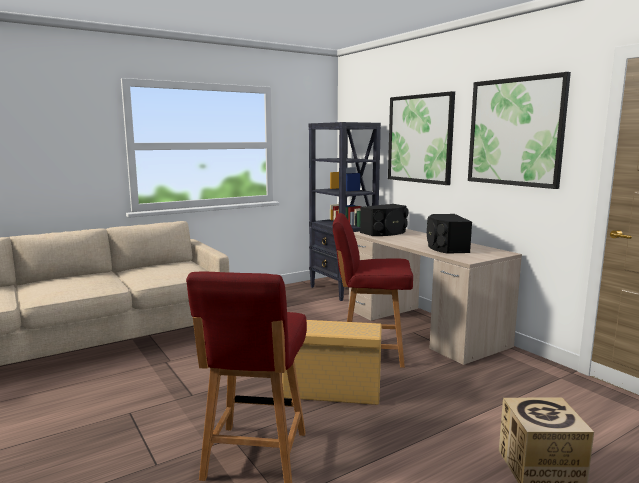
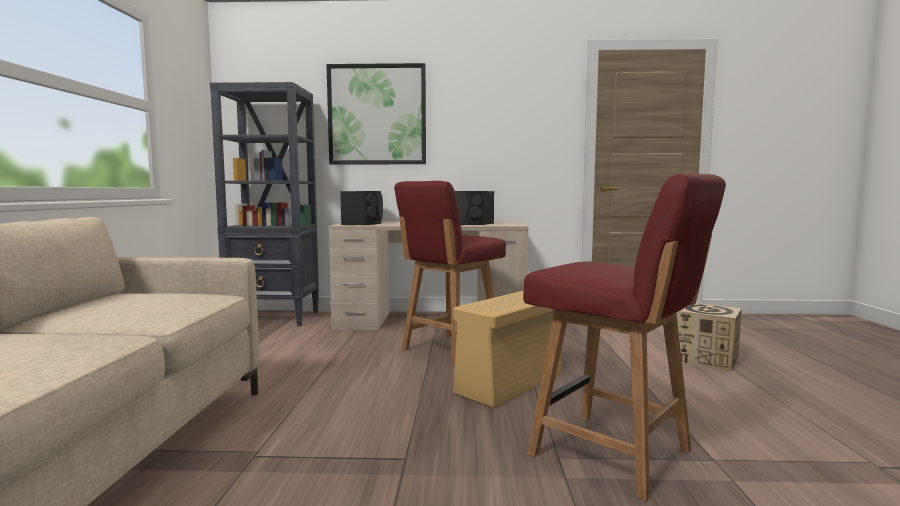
camera: 55 degrees left, 5 degrees down
picture [468,72,571,189] -> none

